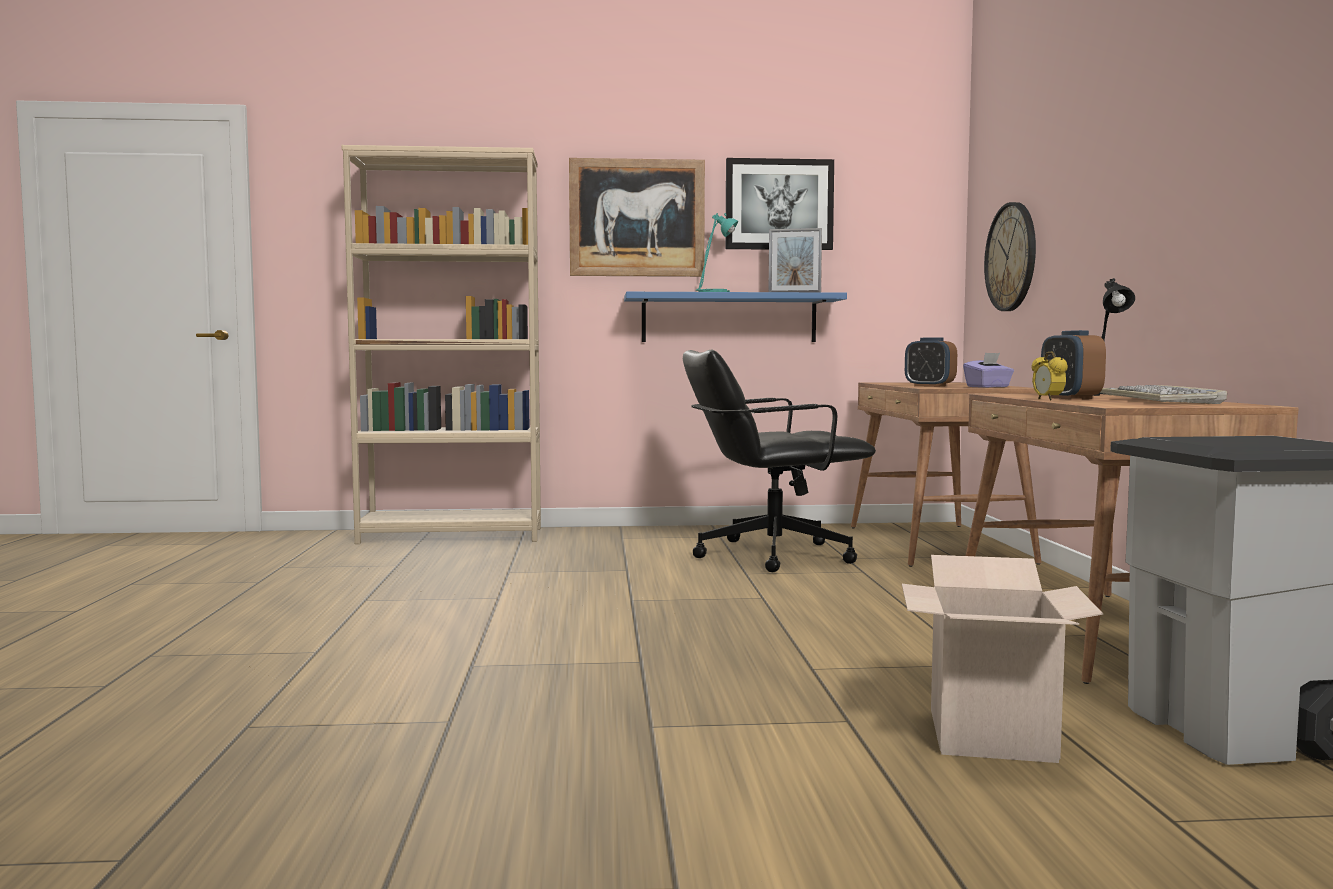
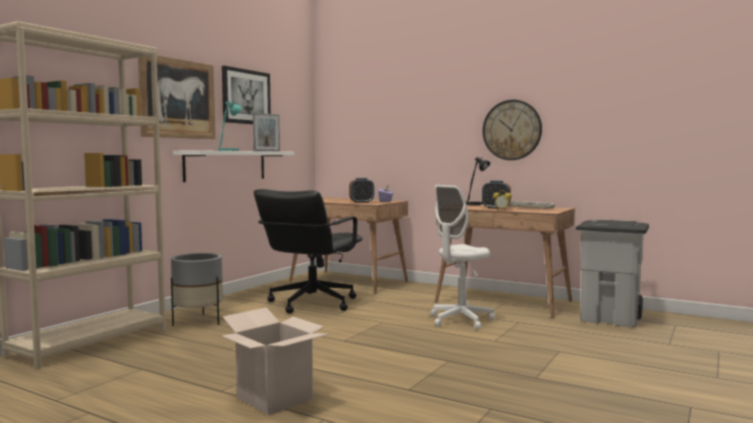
camera: 55 degrees left, 0 degrees up
blue shelf [624,292,847,342] -> white shelf [173,150,294,182]
cardboard box [902,555,1103,763] -> cardboard box moved to [221,307,329,415]
wall clock [984,202,1036,311] -> wall clock moved to [482,100,542,160]
none -> grey planter [171,253,223,326]
none -> white office chair [430,185,495,330]

